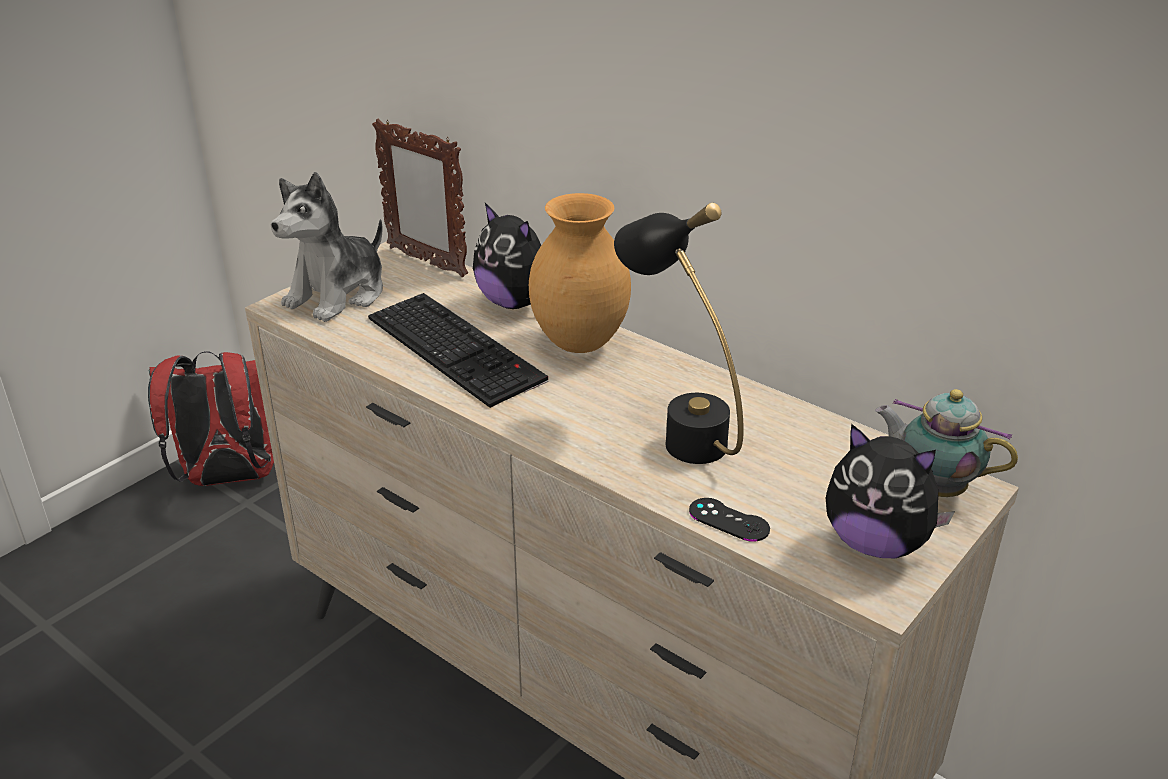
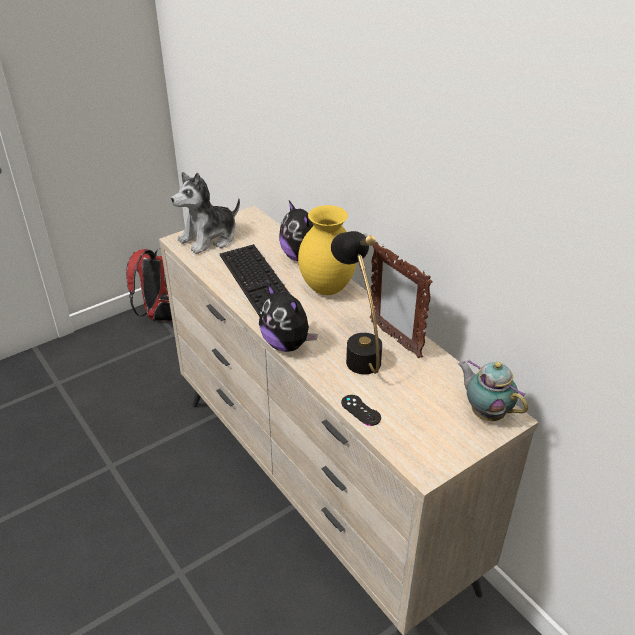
camera: 15 degrees right, 5 degrees up
picture frame [372,118,468,277] -> picture frame moved to [370,242,433,358]
brown vase [529,193,631,353] -> yellow vase [298,205,356,295]
plush toy [825,424,955,558] -> plush toy moved to [259,283,318,352]

